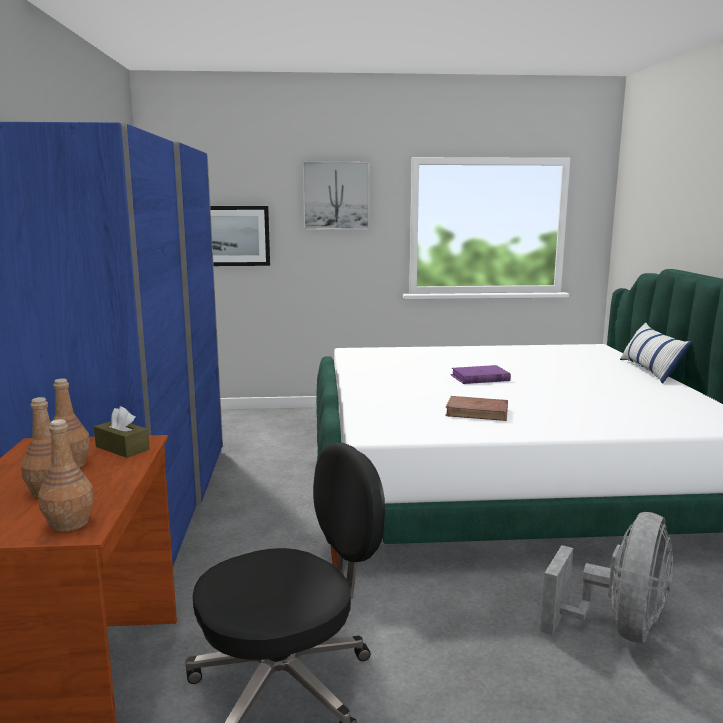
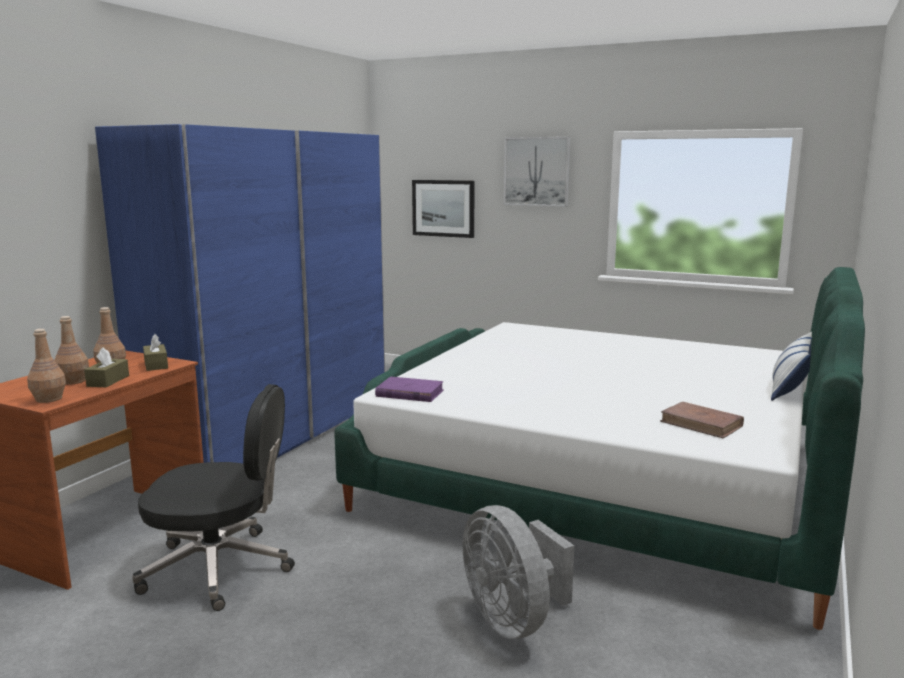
camera: 30 degrees right, 0 degrees up
brown book [445,396,508,421] -> brown book moved to [660,402,744,438]
purple book [450,365,511,384] -> purple book moved to [375,377,444,402]
grey fan [540,512,673,643] -> grey fan turned 90 degrees clockwise [463,505,574,639]
none -> brown tissue box [84,347,129,388]

